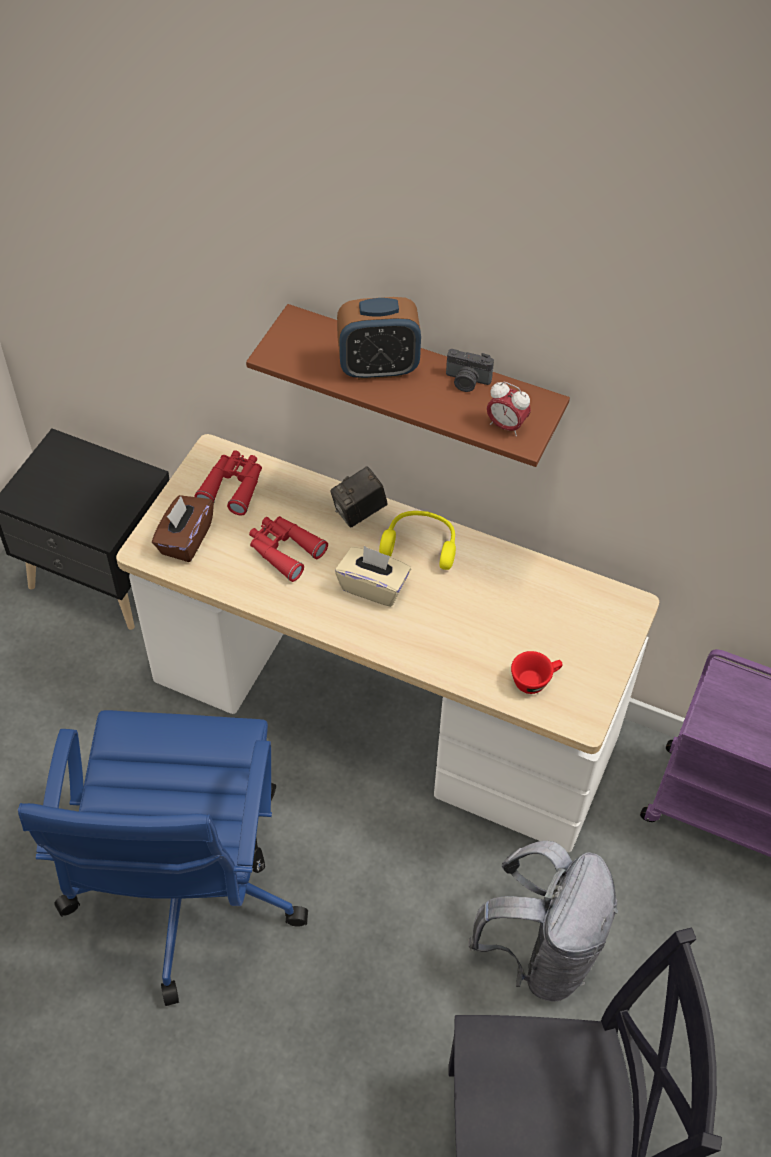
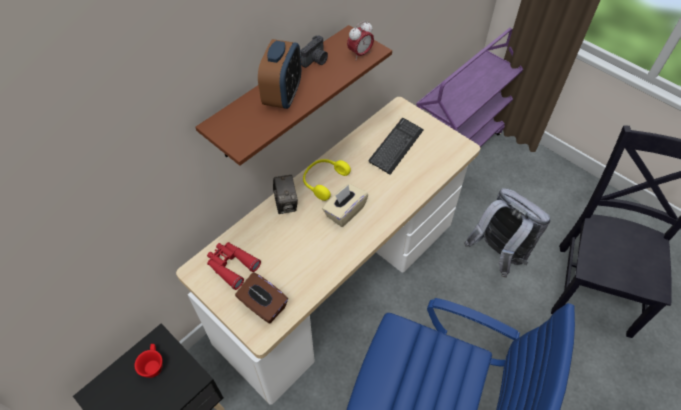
camera: 70 degrees left, 0 degrees up
red binoculars [249,516,328,582] -> none
red cup [511,651,563,694] -> red cup moved to [134,344,163,378]
none -> keyboard [368,118,423,175]

